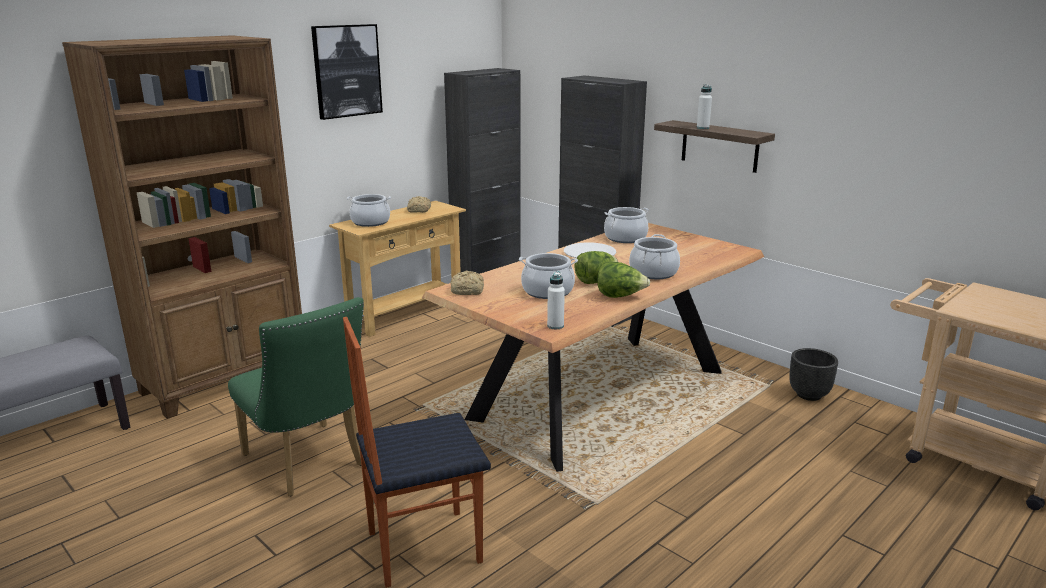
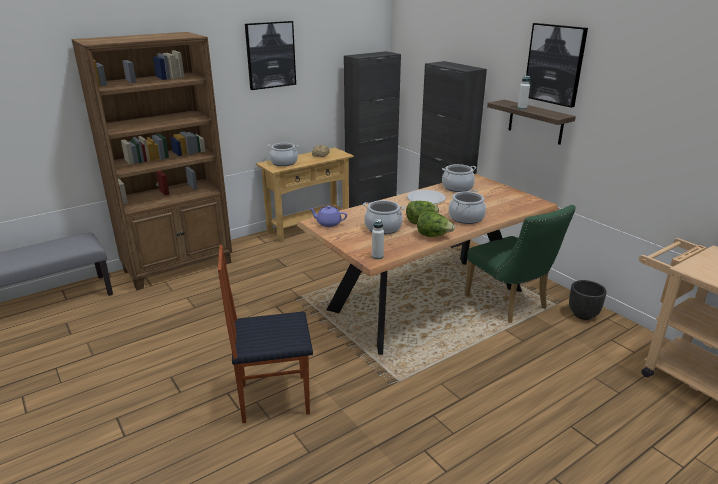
camera: 10 degrees right, 5 degrees up
green chair [228,297,364,496] -> green chair moved to [465,205,576,323]
bread [451,270,484,295] -> purple teapot [309,205,347,227]
none -> picture [526,23,588,108]

